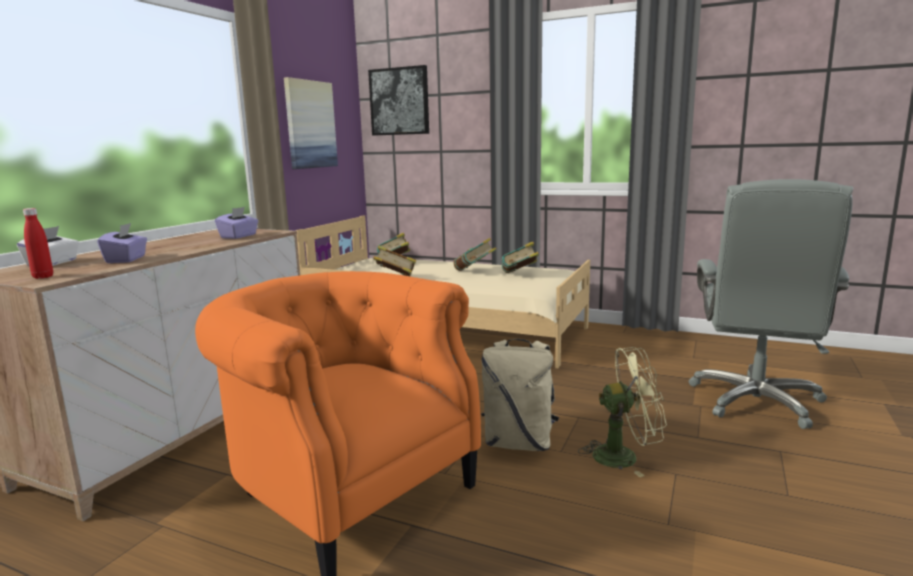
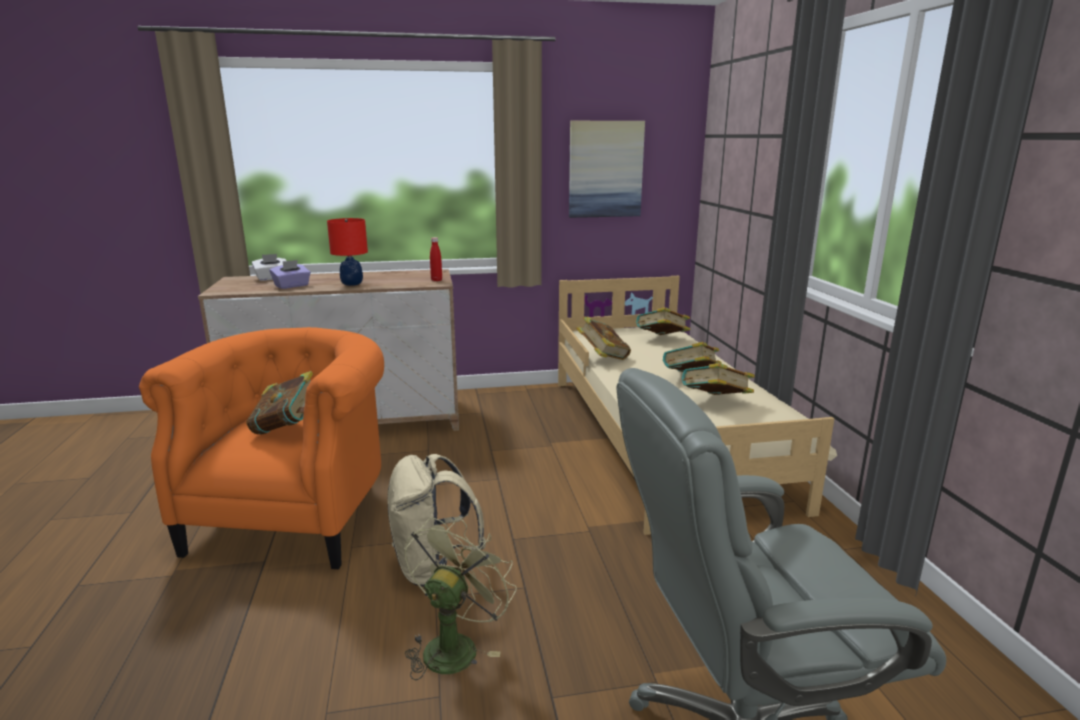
camera: 55 degrees right, 5 degrees up
red bottle [23,208,53,279] -> red bottle moved to [430,237,442,281]
purple tissue box [215,207,258,239] -> none
picture [368,65,429,136] -> none
green fan [578,347,667,477] -> green fan turned 120 degrees counterclockwise [404,517,517,680]
none -> book [246,371,313,435]
none -> red table lamp [327,218,368,286]

